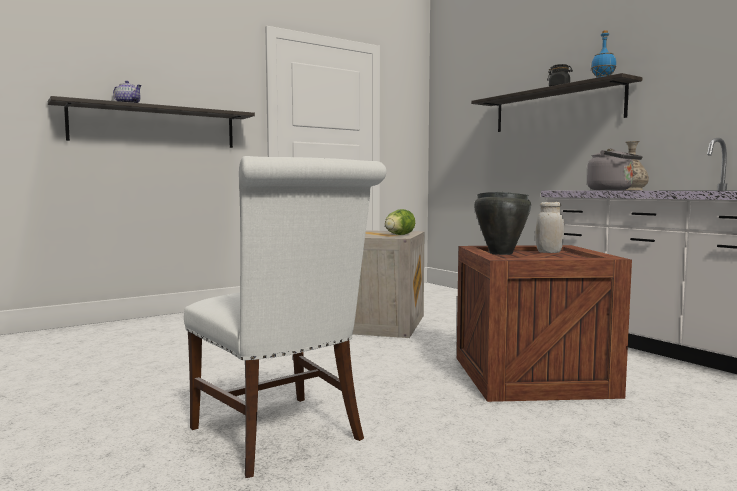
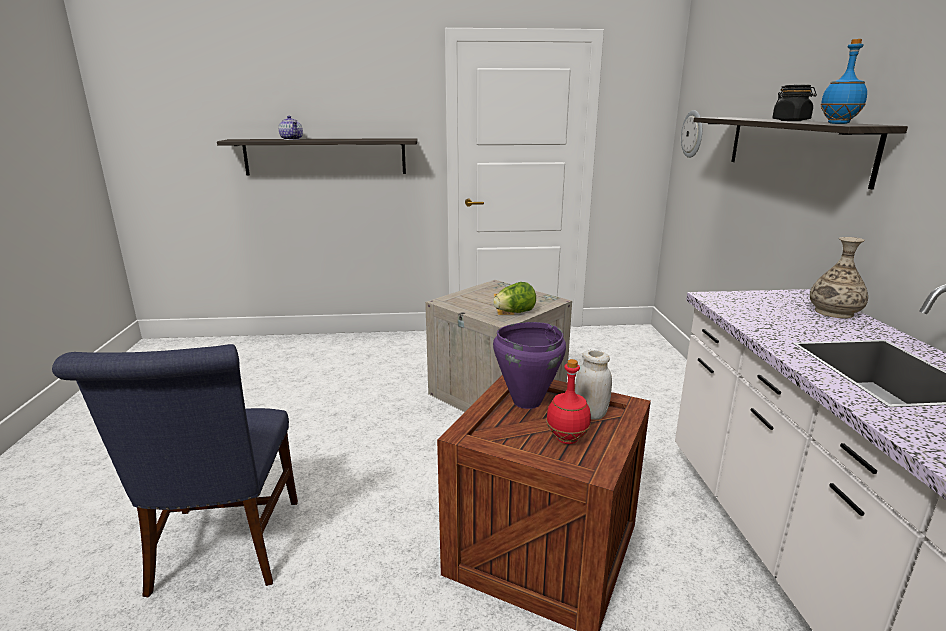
camera: 30 degrees right, 15 degrees up
white chair [184,156,387,478] -> blue chair [52,344,298,597]
black cooking pot [474,192,531,255] -> purple cooking pot [493,322,566,409]
grey kettle [587,148,643,190] -> none
none -> red bottle [546,359,591,444]
none -> wall clock [681,110,702,158]

